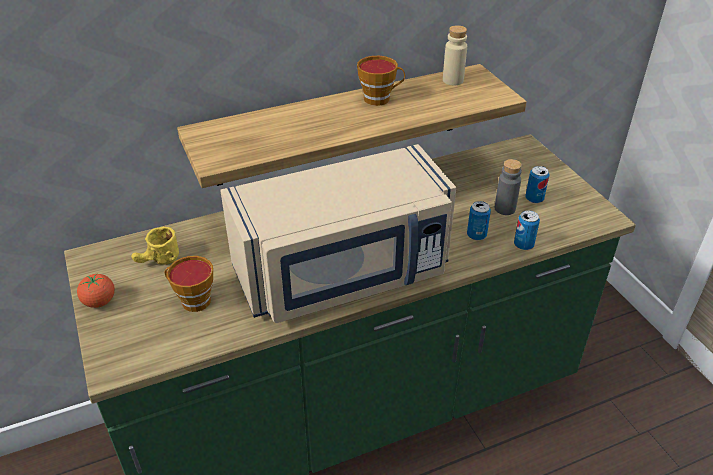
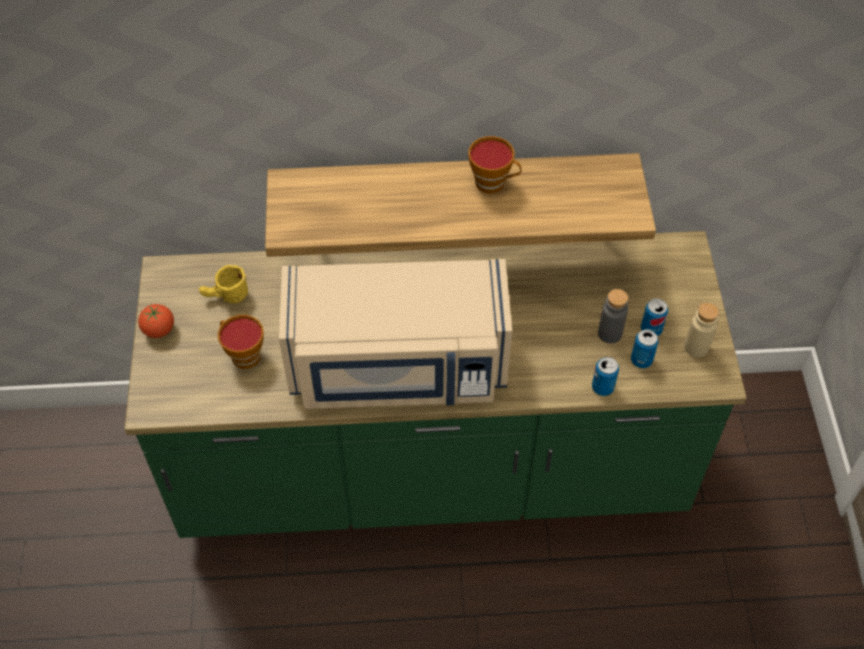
camera: 20 degrees right, 15 degrees up
beige bottle [443,25,467,85] -> beige bottle moved to [684,303,719,357]
can [467,201,491,240] -> can moved to [631,329,659,368]

